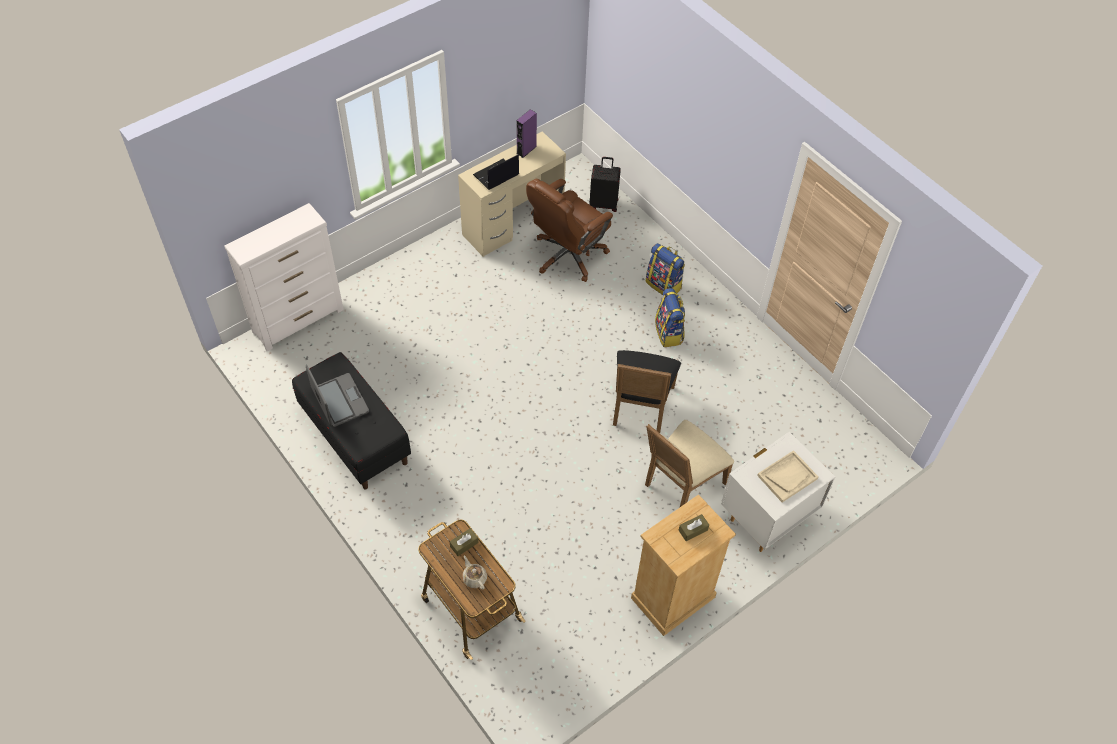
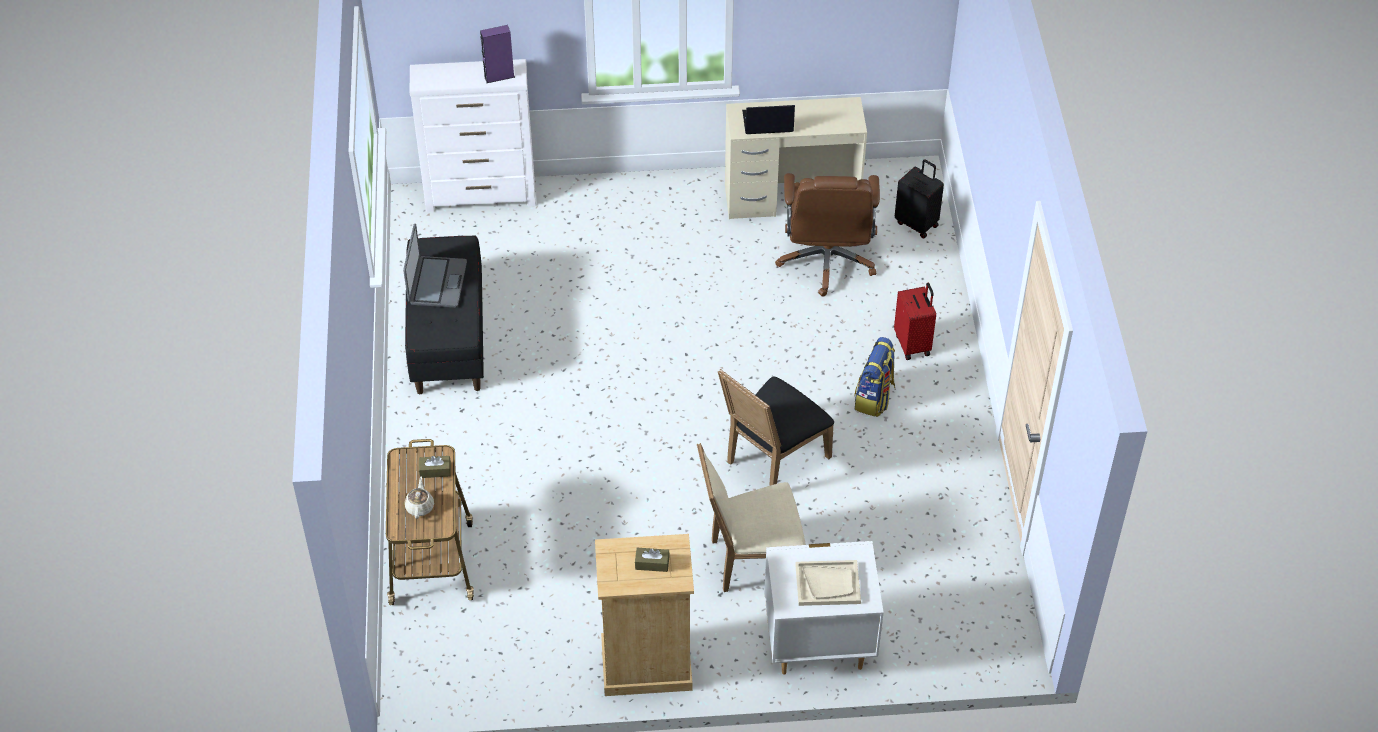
camera: 35 degrees right, 5 degrees down
purple speaker [516,109,537,158] -> purple speaker moved to [480,25,515,83]
brown office chair [526,179,613,282] -> brown office chair turned 75 degrees counterclockwise [775,173,880,297]
backpack [646,243,685,295] -> red suitcase [894,282,936,360]

